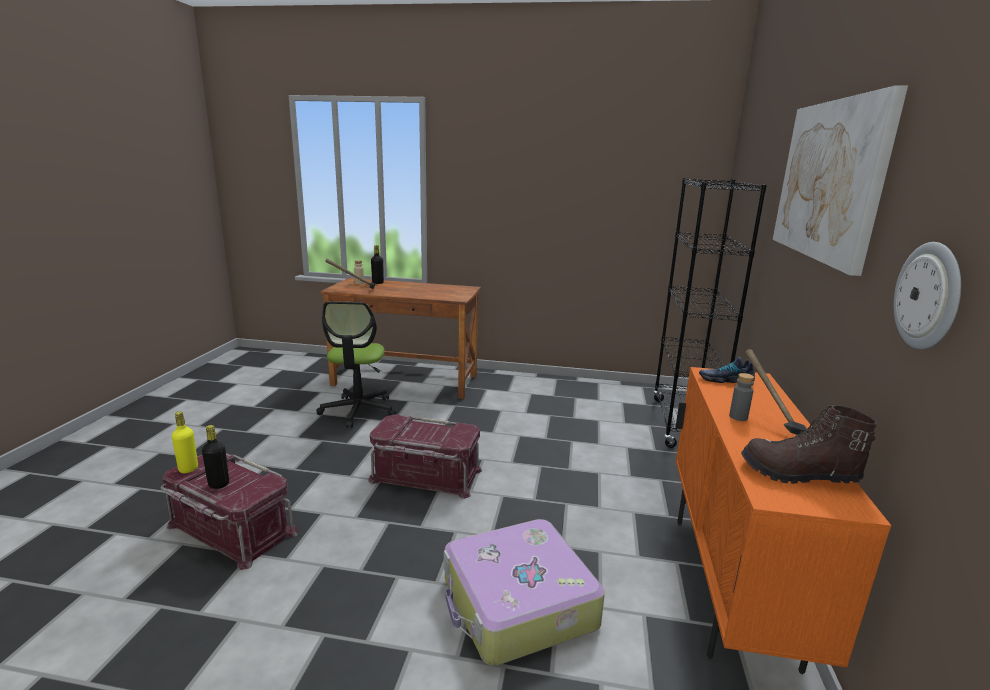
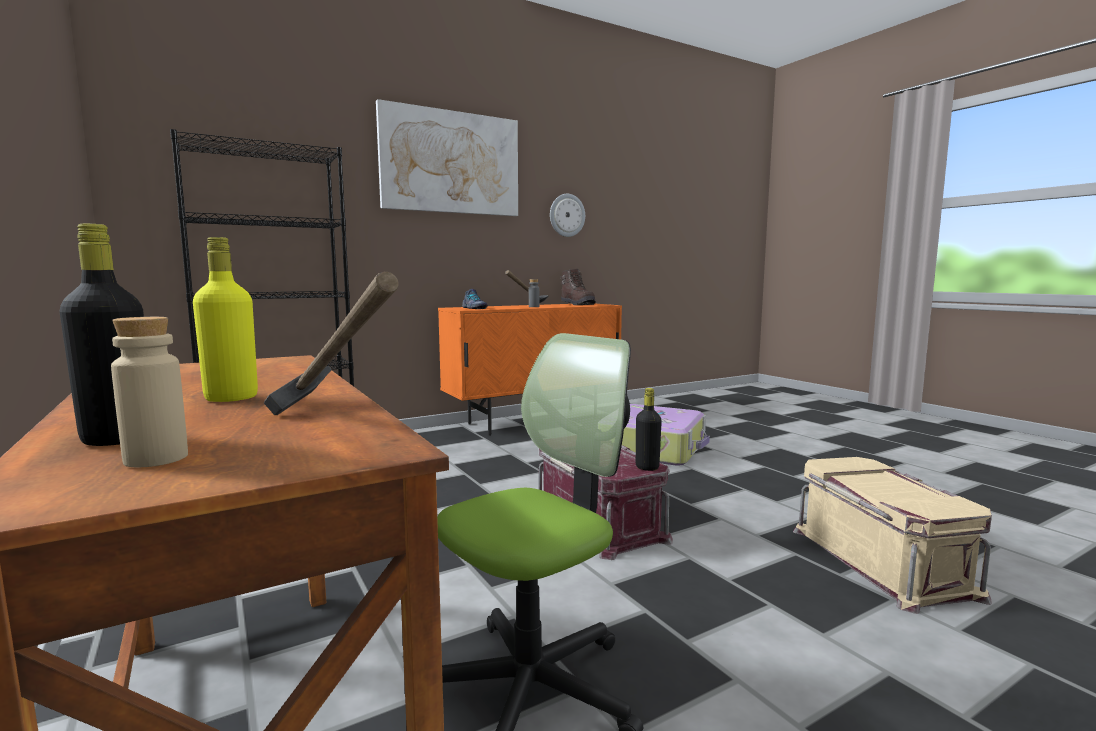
camera: 130 degrees left, 10 degrees down
red storage box [161,453,298,570] -> beige storage box [793,457,992,614]
yellow bottle [172,411,198,473] -> yellow bottle moved to [193,237,258,402]
black bottle [202,425,229,489] -> black bottle moved to [636,388,662,471]

